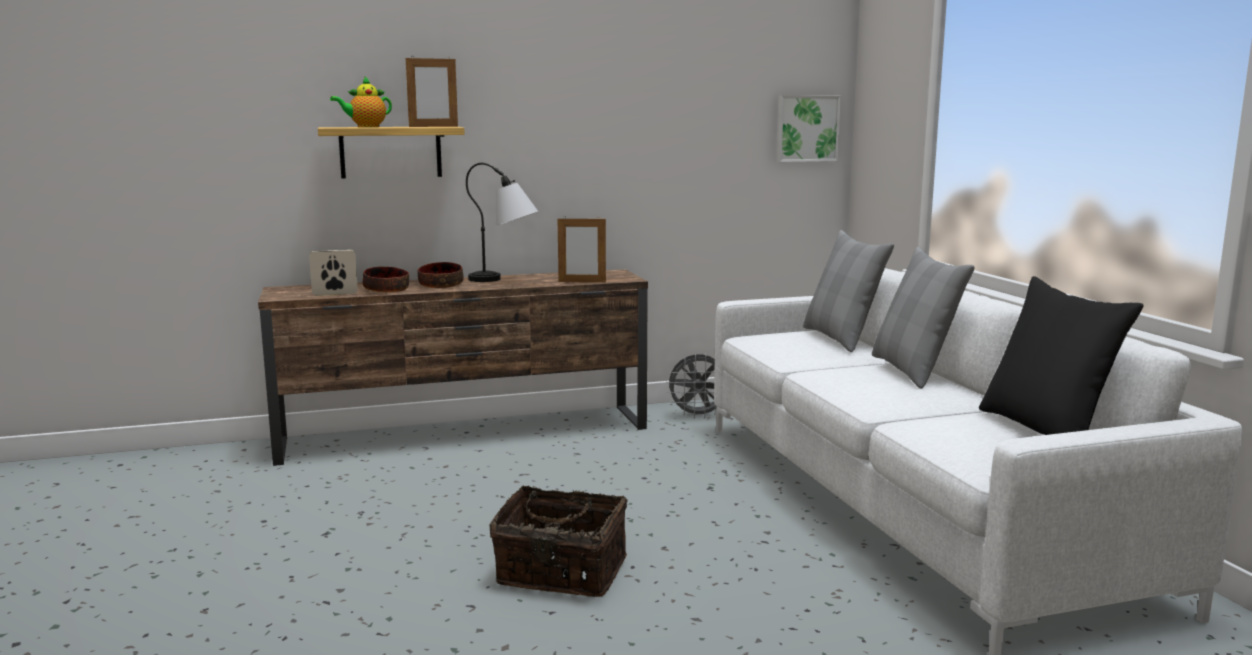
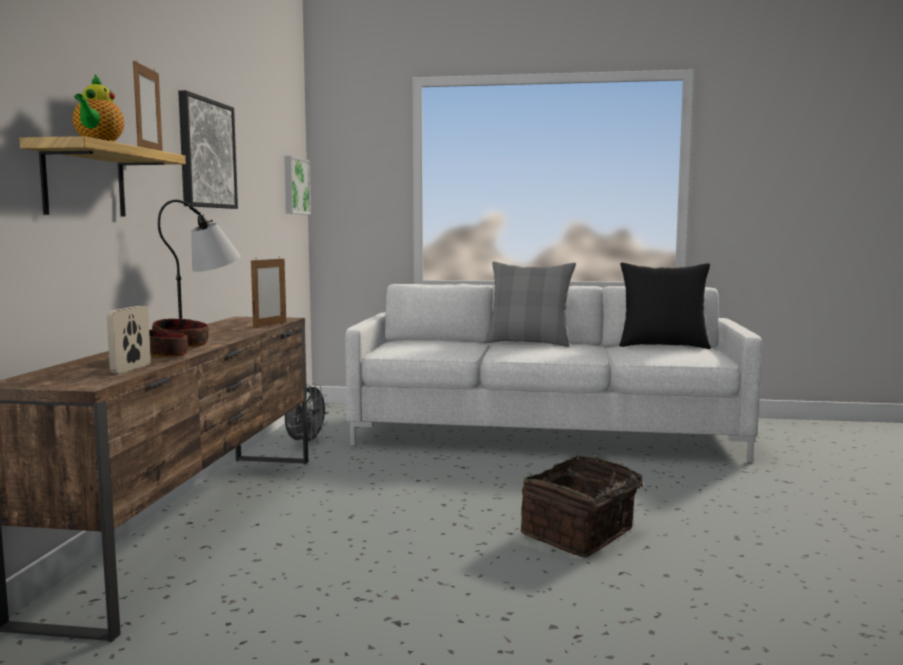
camera: 65 degrees left, 5 degrees down
grey pillow [803,230,894,352] -> none
none -> picture [178,90,238,209]

